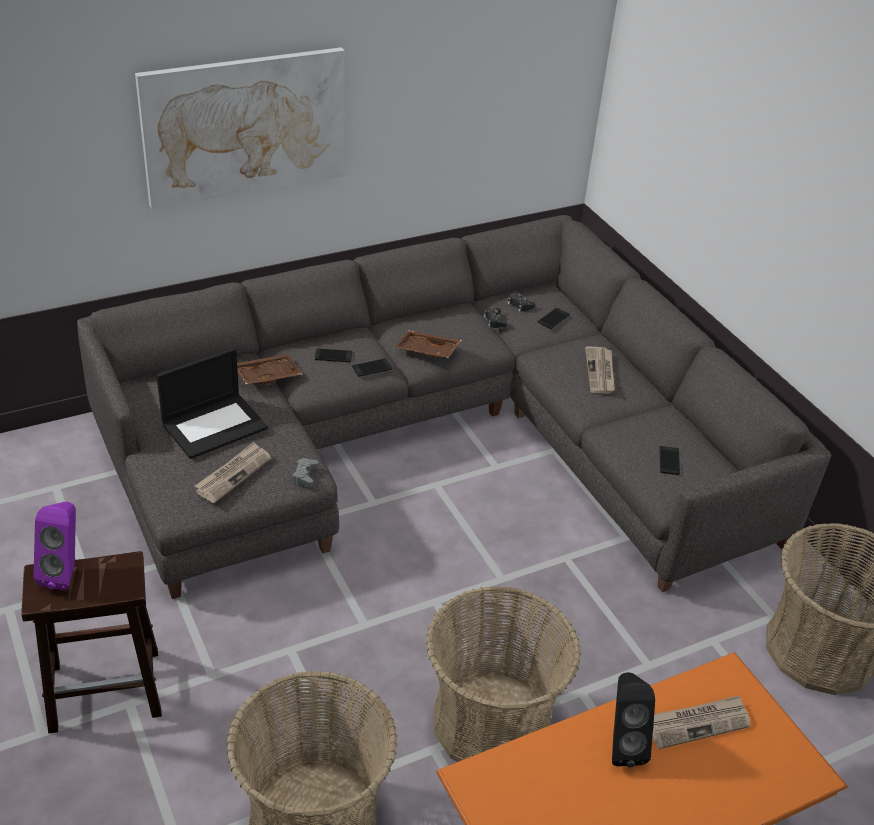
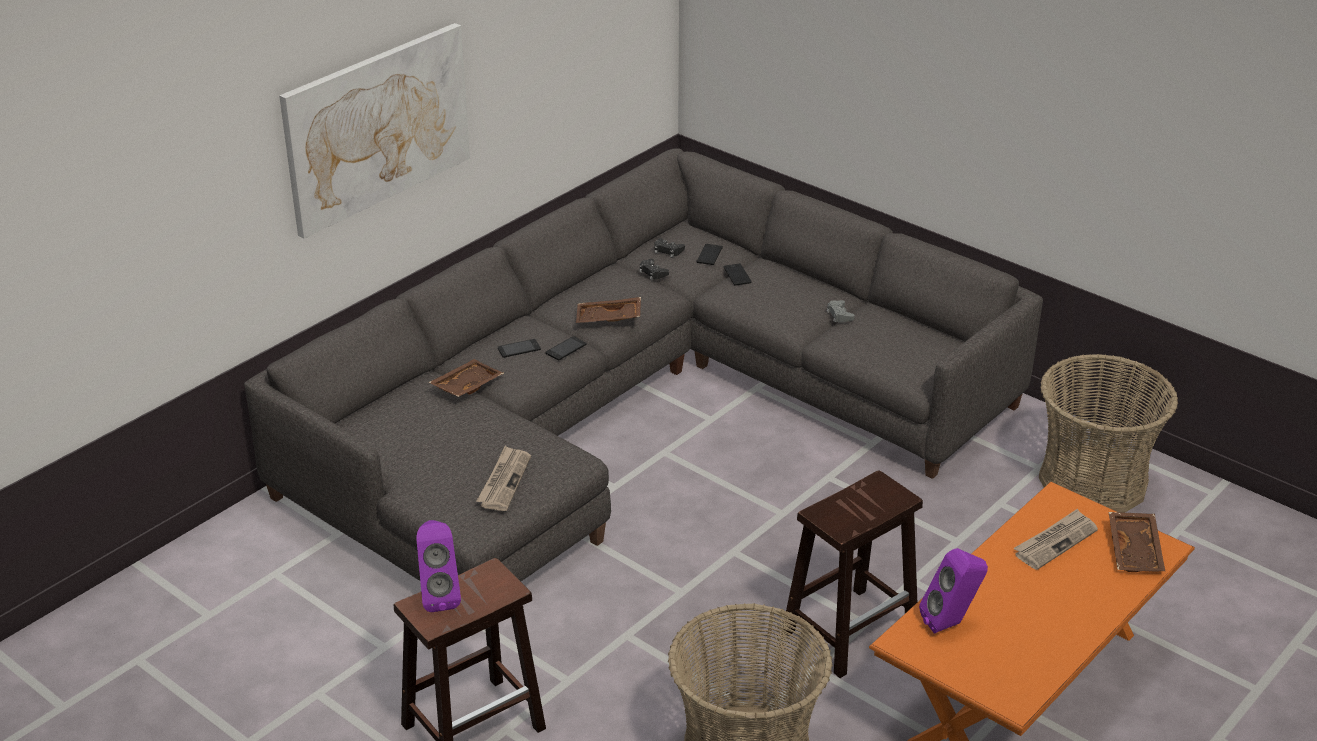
camera: 20 degrees left, 5 degrees down
laptop [156,348,268,459] -> none
grey game controller [292,458,319,486] -> grey game controller moved to [827,300,855,323]
basket [426,586,581,762] -> brown stool [783,470,923,678]
newspaper [585,347,615,394] -> none
black speaker [612,672,655,767] -> none
phone [660,446,680,475] -> phone moved to [723,264,752,286]
none -> purple speaker [919,548,988,634]
none -> brown tray [1109,512,1165,572]

